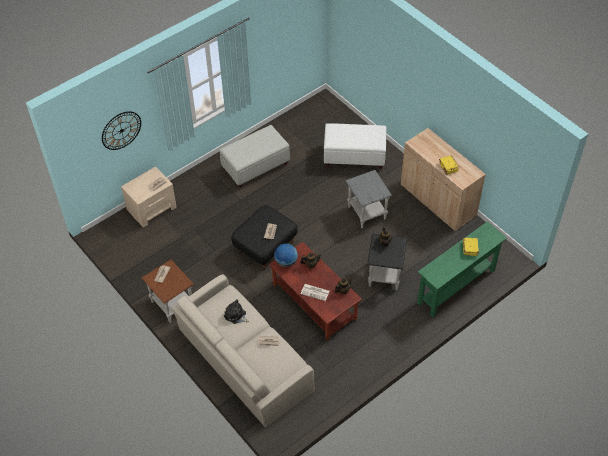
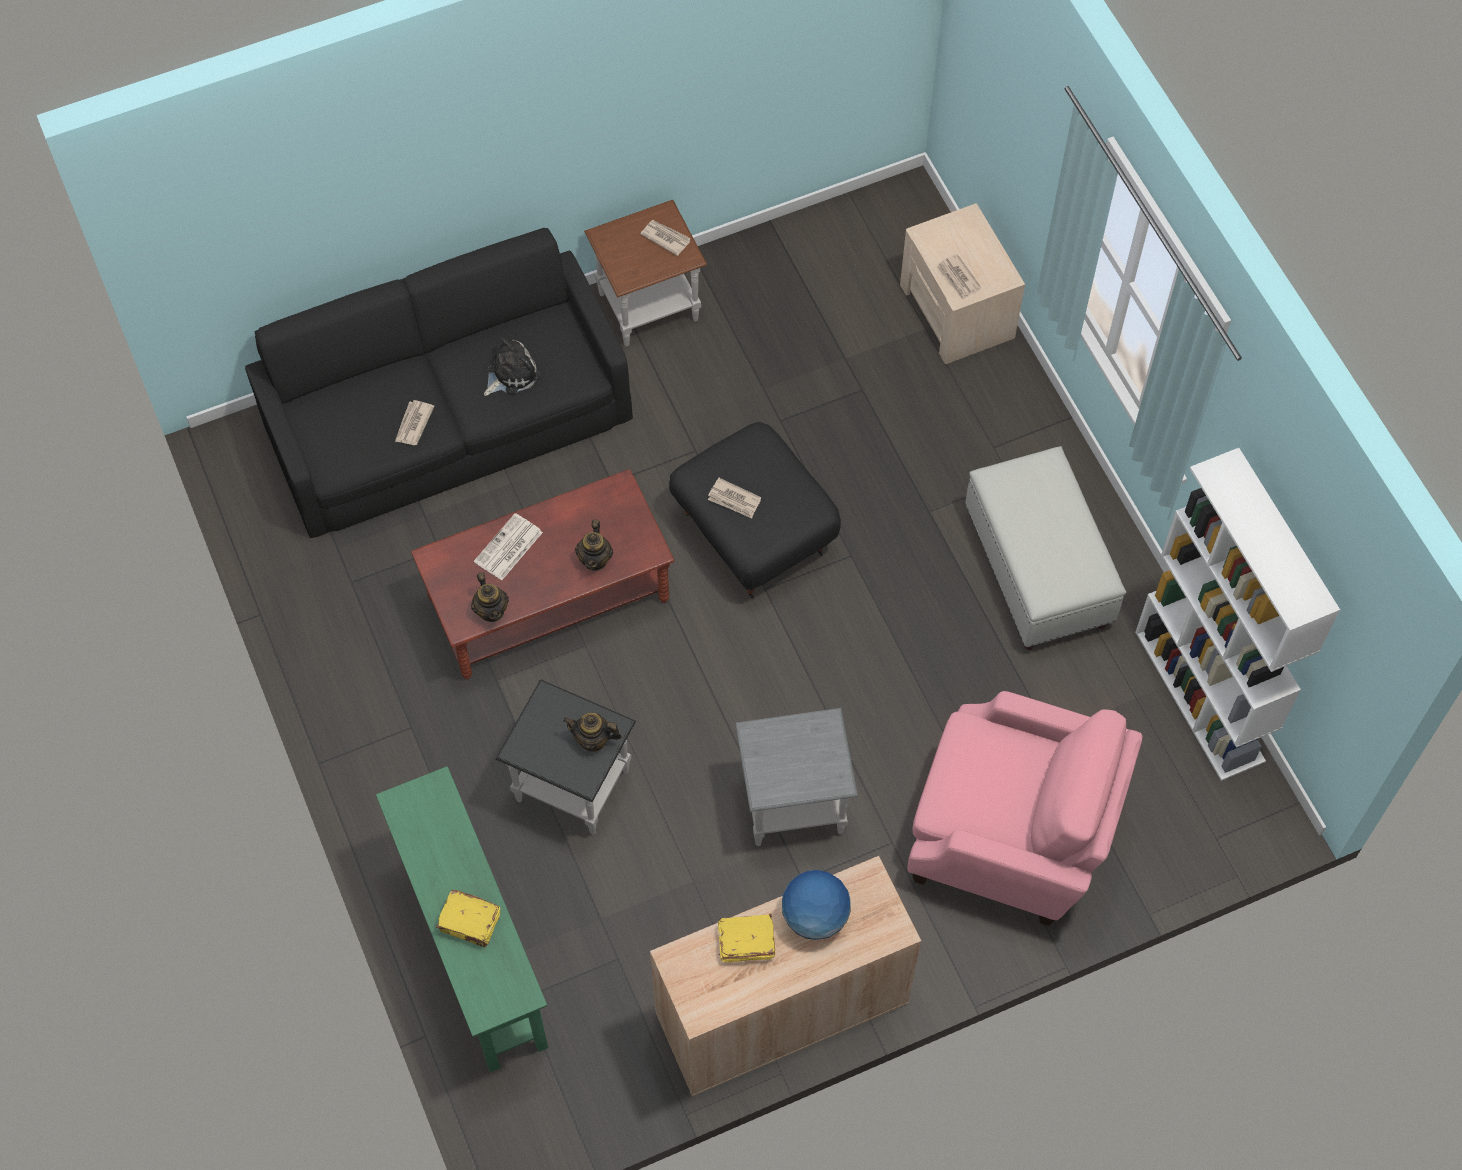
camera: 105 degrees right, 10 degrees up
wall clock [102,111,141,150] -> none
beige sofa [173,274,315,427] -> black sofa [245,228,633,538]
globe [274,243,298,267] -> globe moved to [782,870,851,940]
white ottoman [324,123,386,169] -> pink armchair [908,691,1143,926]
none -> white bookcase [1135,448,1340,781]

